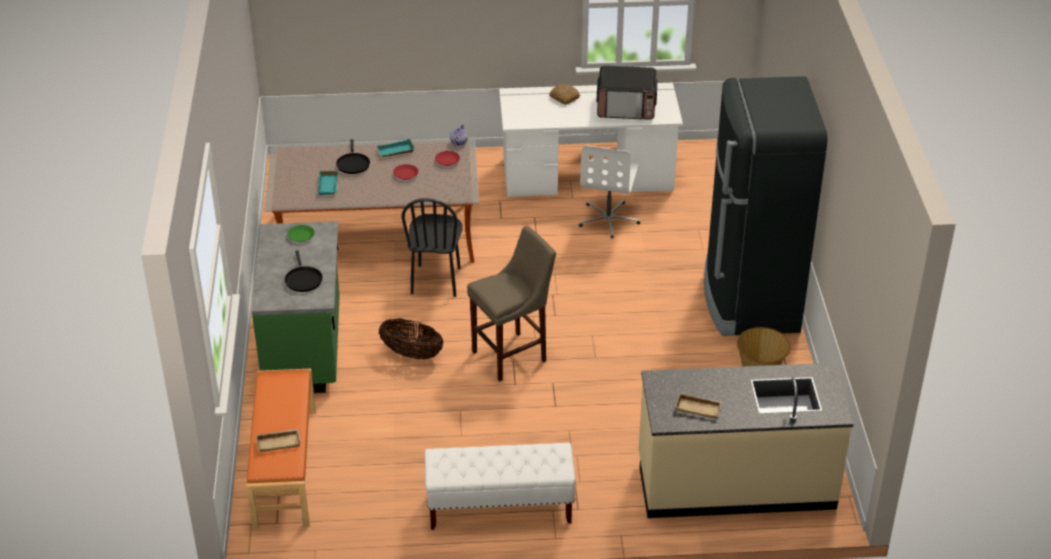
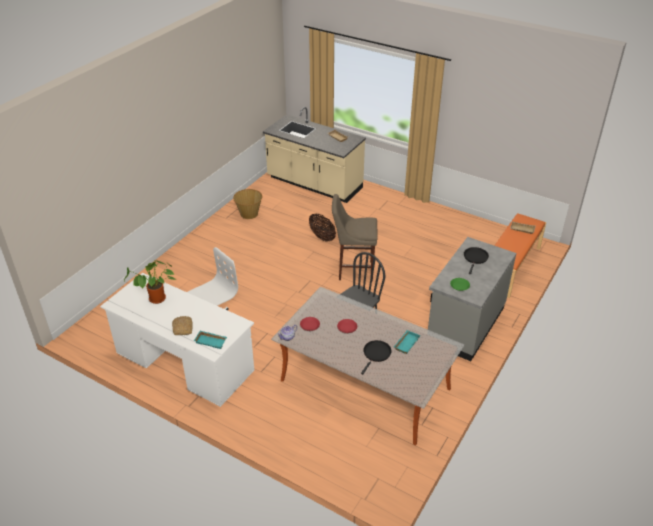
camera: 145 degrees left, 0 degrees up
green counter [251,221,340,393] -> grey counter [428,237,517,361]
turquoise tray [377,139,415,157] -> turquoise tray moved to [194,331,227,349]
basket [379,318,443,359] -> basket moved to [309,214,336,242]
white bench [425,443,575,530] -> none
microwave [597,66,657,120] -> potted plant [124,260,176,304]
black fridge [704,76,827,336] -> none

